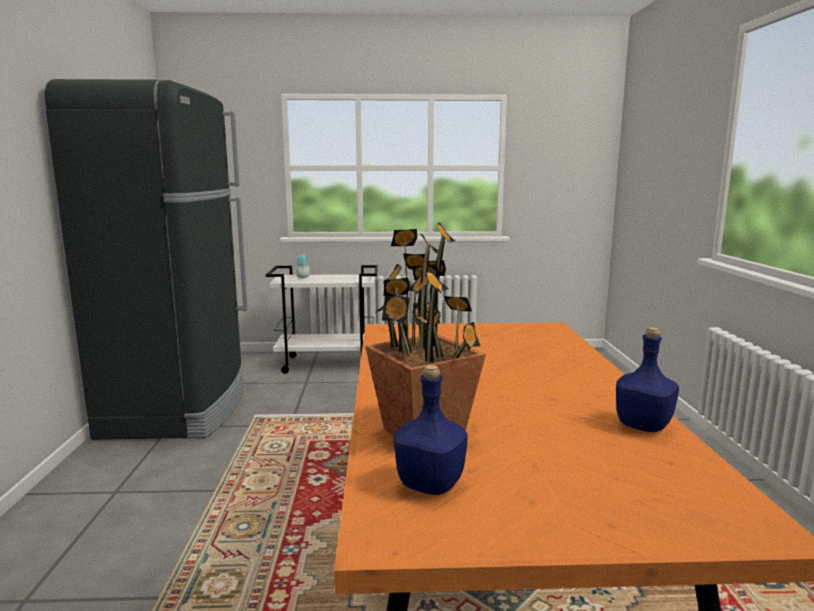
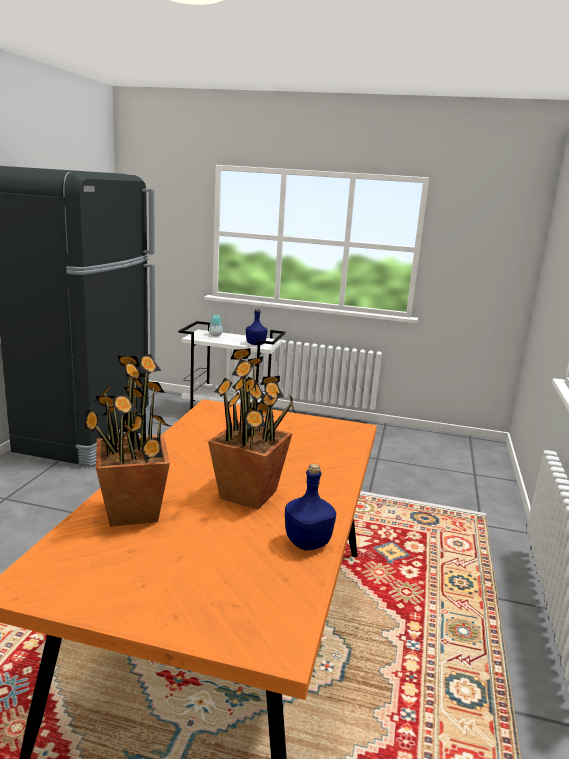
camera: 15 degrees right, 5 degrees up
blue bottle [394,365,468,495] -> blue bottle moved to [246,308,268,345]
none -> potted plant [208,348,296,510]

